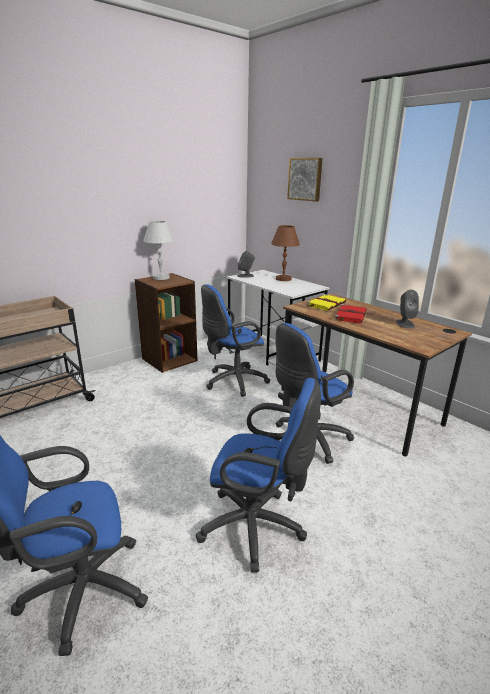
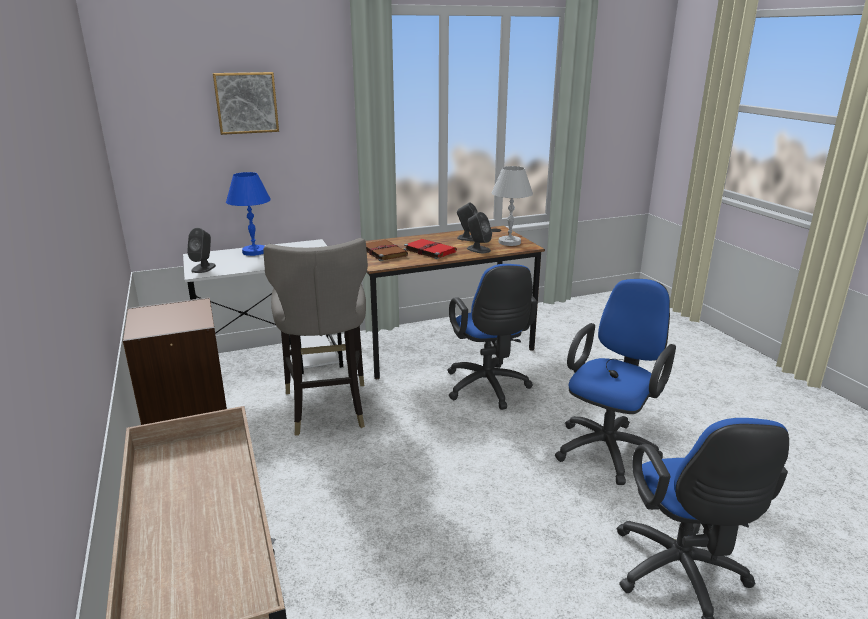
camera: 70 degrees left, 0 degrees up
white table lamp [143,221,174,280] -> white table lamp moved to [492,166,533,246]
blue office chair [201,284,270,397] -> grey stool [263,238,368,436]
brown table lamp [271,225,300,281] -> blue table lamp [226,172,271,256]
yellow book [306,294,346,311] -> brown book [366,240,408,261]
none -> grey speaker [467,212,492,253]

